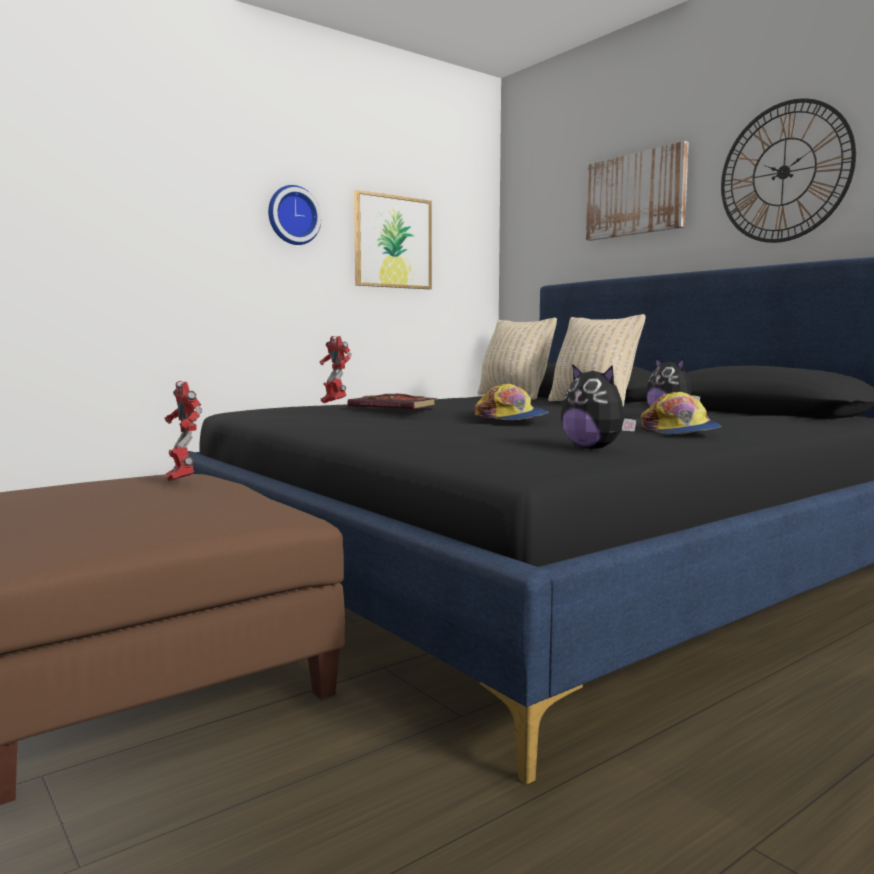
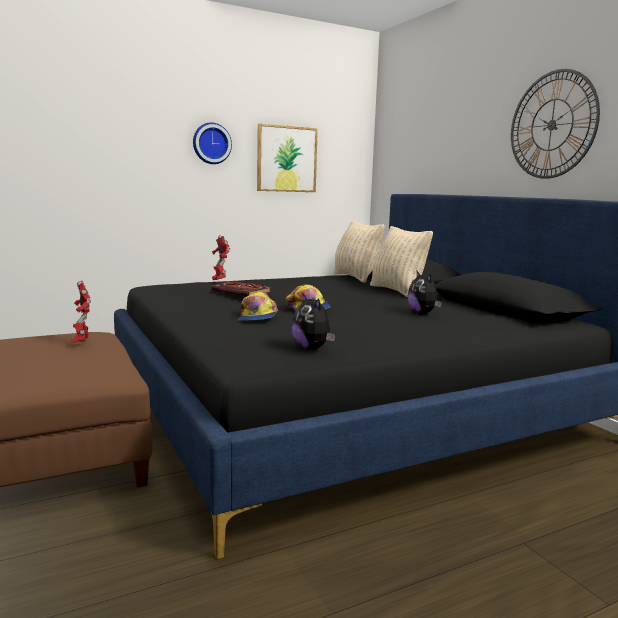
camera: 10 degrees right, 5 degrees up
picture [586,141,689,241] -> none
cap [641,392,721,434] -> cap moved to [238,292,278,321]

